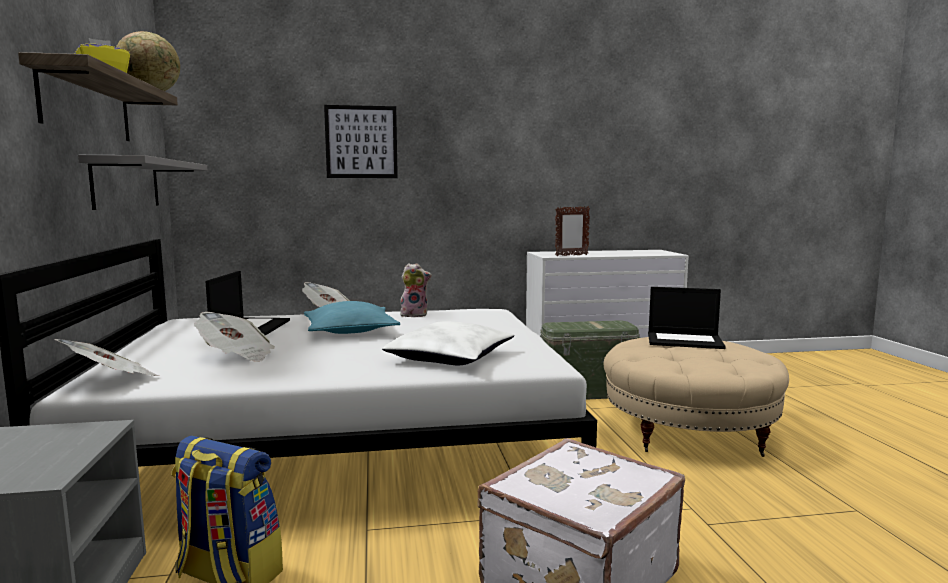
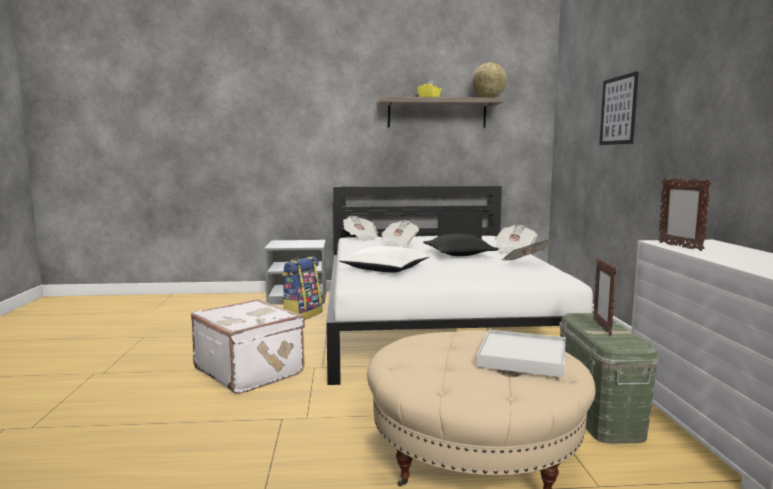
camera: 95 degrees right, 0 degrees up
grey shelf [78,155,207,210] -> none
turquoise pillow [304,301,400,334] -> black pillow [423,234,499,256]
plush toy [400,263,432,317] -> newspaper [502,240,552,261]
laptop [648,287,726,349] -> white tray [477,330,566,377]
none -> picture frame [593,258,616,336]

